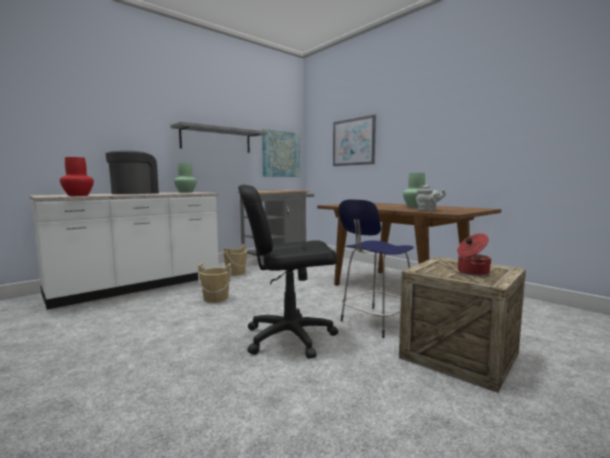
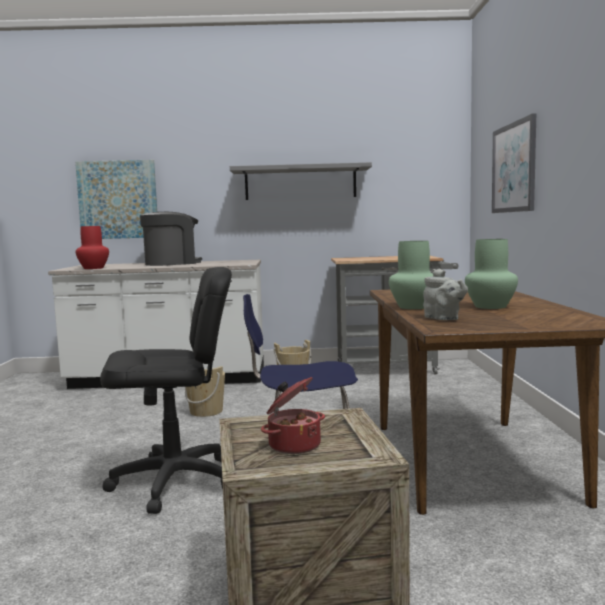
camera: 40 degrees right, 0 degrees up
green vase [174,163,197,193] -> green vase moved to [389,241,433,309]
black office chair [238,185,338,359] -> black office chair turned 135 degrees clockwise [100,267,232,514]
picture [262,129,300,177] -> picture moved to [75,160,157,239]

